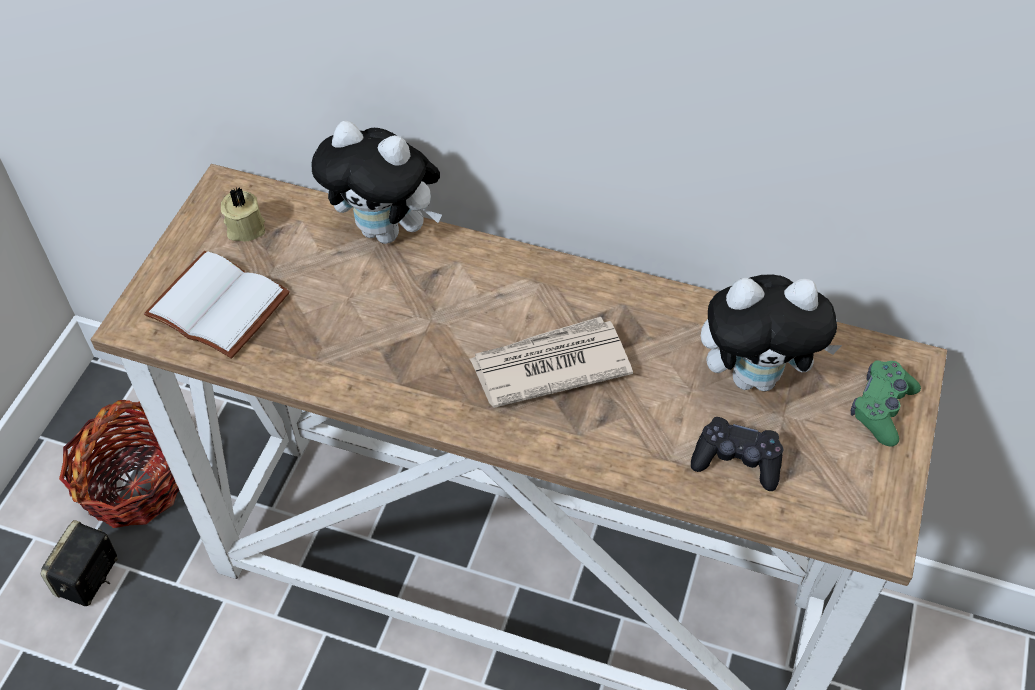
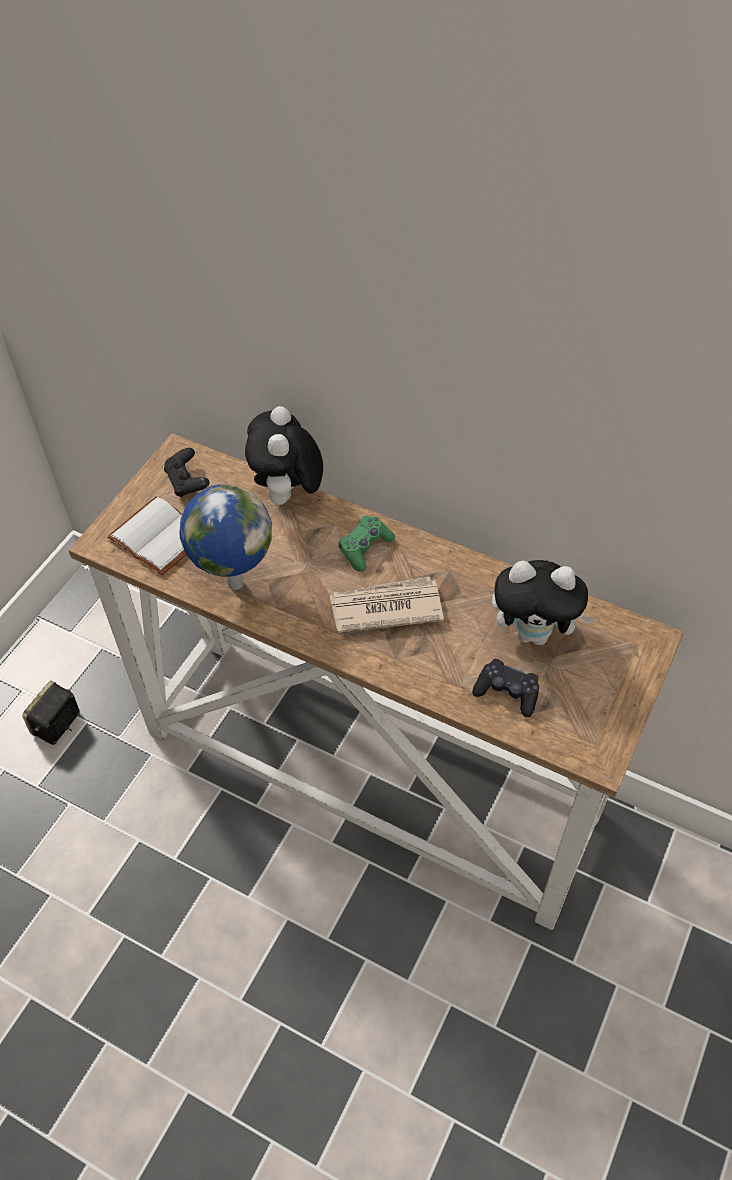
camera: 10 degrees right, 0 degrees up
basket [59,400,179,528] -> none
beige candle [221,187,265,241] -> black game controller [164,448,209,497]
plush toy [311,121,442,244] -> plush toy turned 60 degrees clockwise [245,406,323,508]
green game controller [851,360,921,447] -> green game controller moved to [339,515,395,572]
none -> globe [179,484,272,590]

